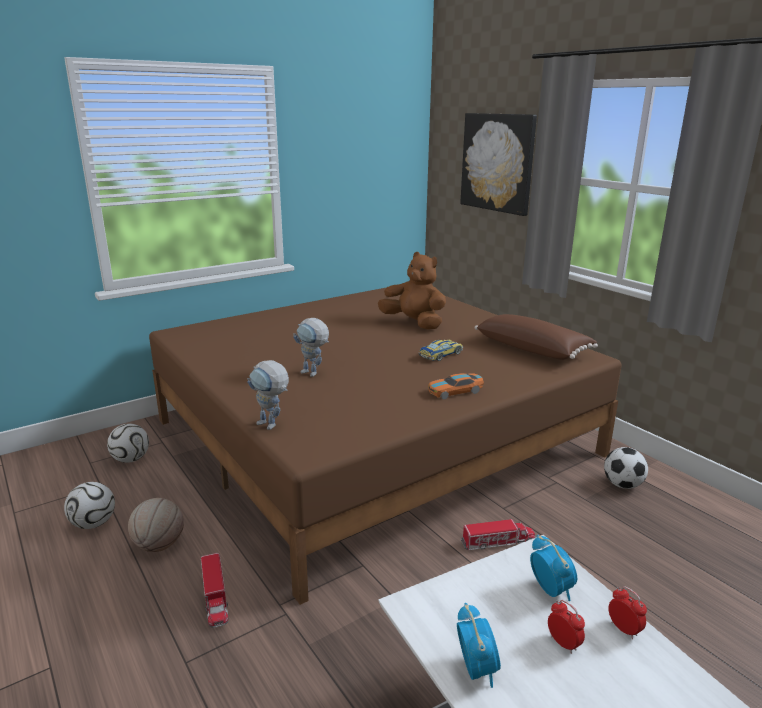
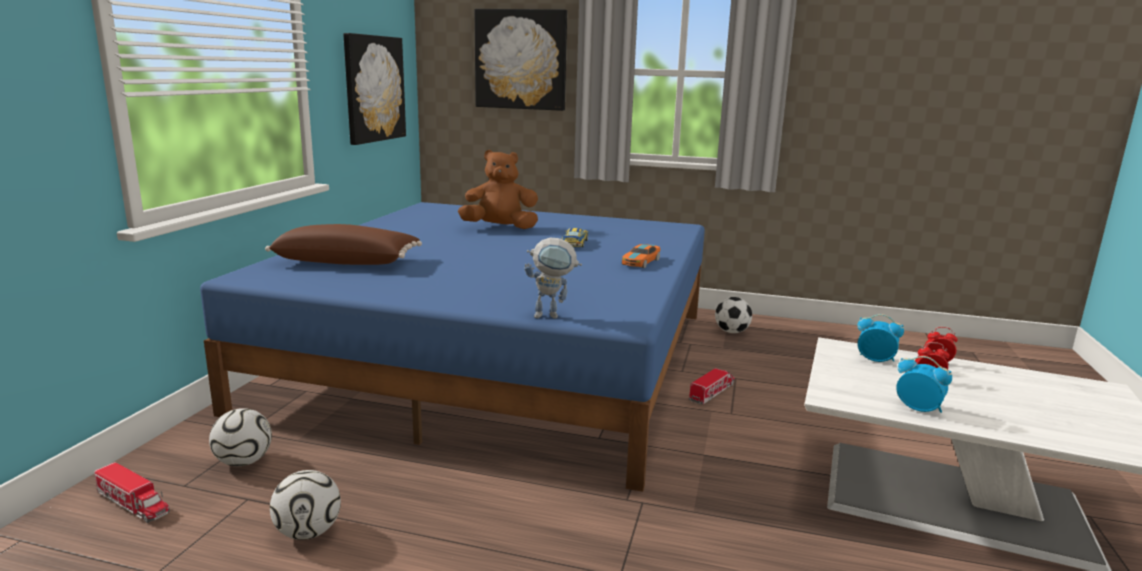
camera: 40 degrees left, 5 degrees down
basketball [128,498,184,552] -> none
brown bed [149,287,622,605] -> blue bed [200,202,705,492]
toy truck [201,553,228,628] -> toy truck moved to [94,462,170,523]
toy robot [293,318,329,377] -> none
brown pillow [474,314,598,360] -> brown pillow moved to [265,224,422,265]
none -> picture [343,33,406,145]

